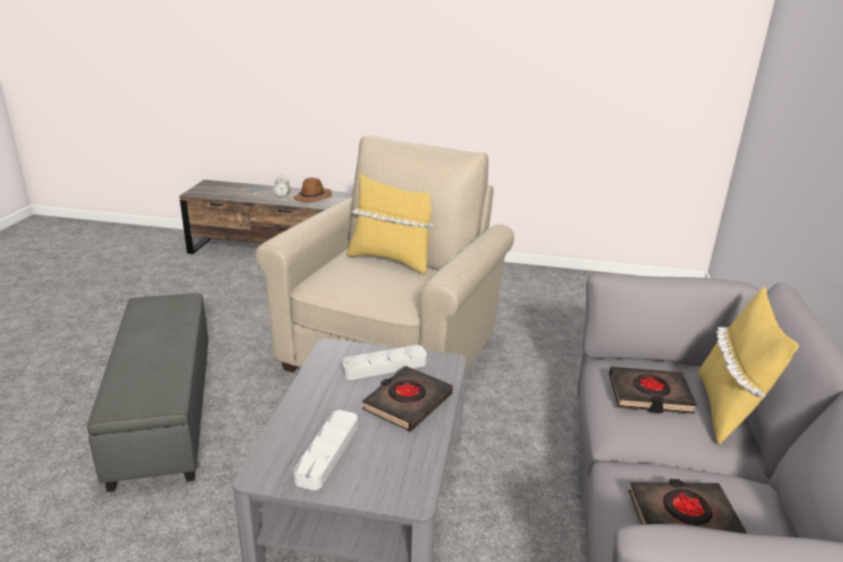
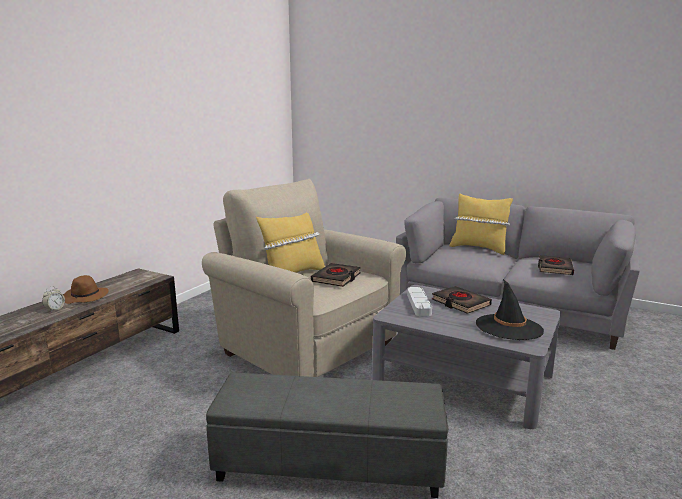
camera: 70 degrees left, 10 degrees down
grey tray [293,410,358,490] -> black hat [476,279,544,340]
black book [609,366,697,414] -> black book moved to [311,263,361,287]

